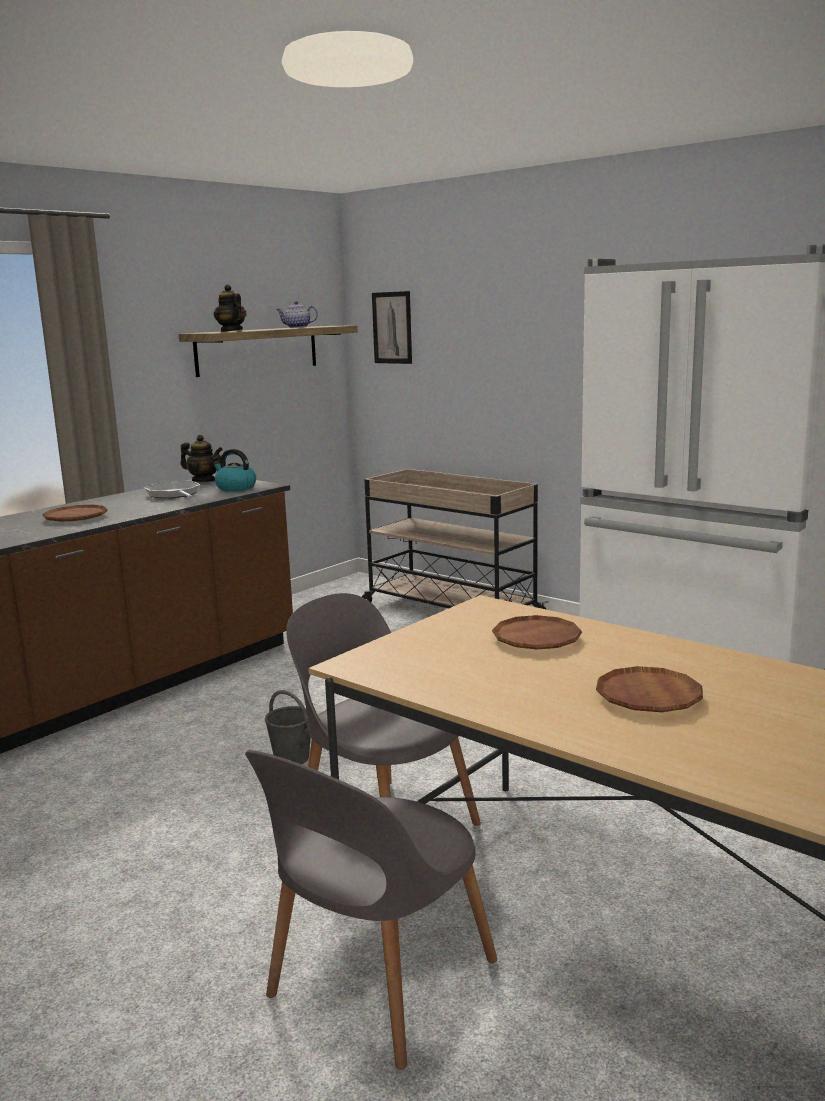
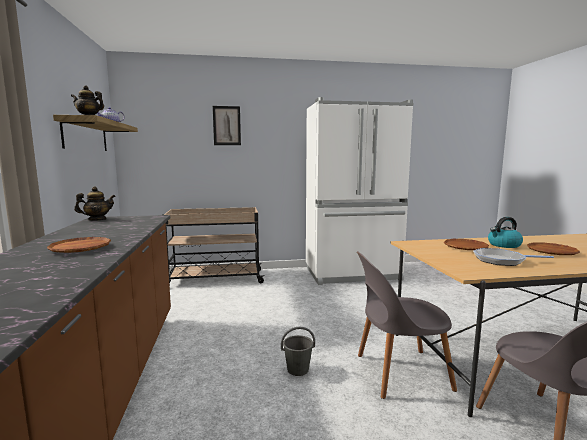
camera: 50 degrees left, 5 degrees down
frying pan [145,481,200,499] -> frying pan moved to [473,248,554,266]
kettle [213,449,256,491] -> kettle moved to [488,217,523,248]
picture [372,291,412,364] -> picture moved to [213,106,241,145]

